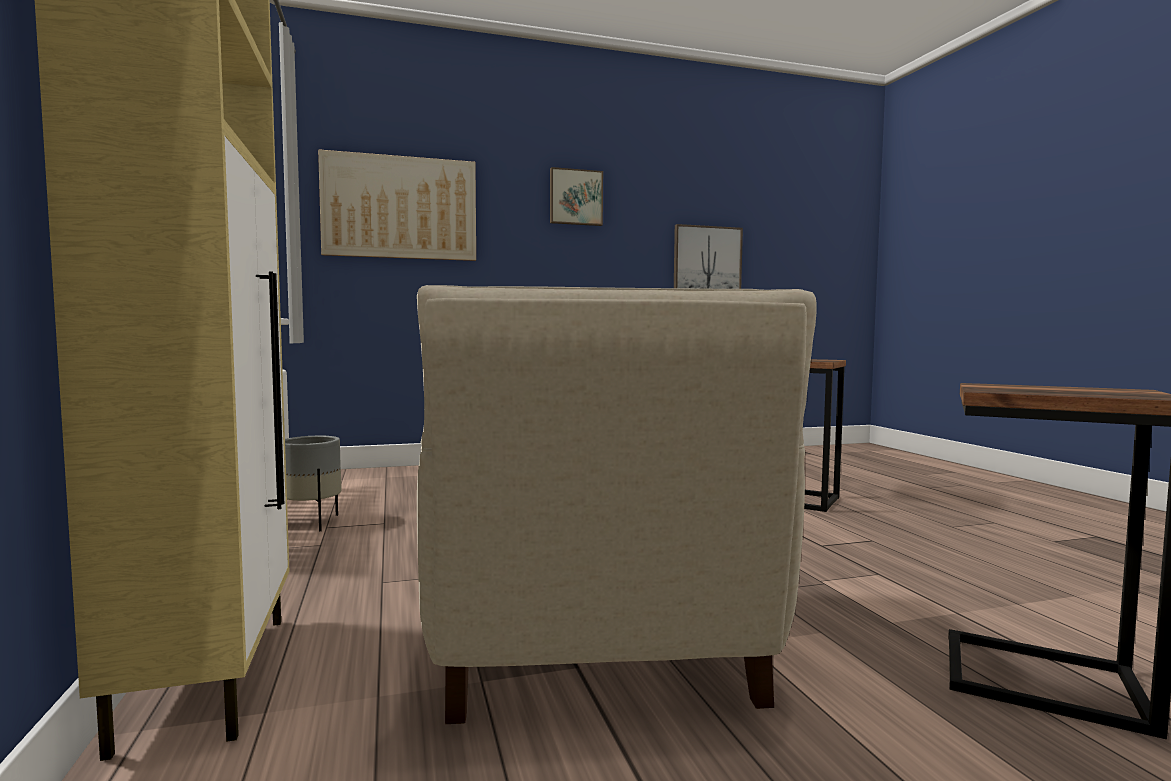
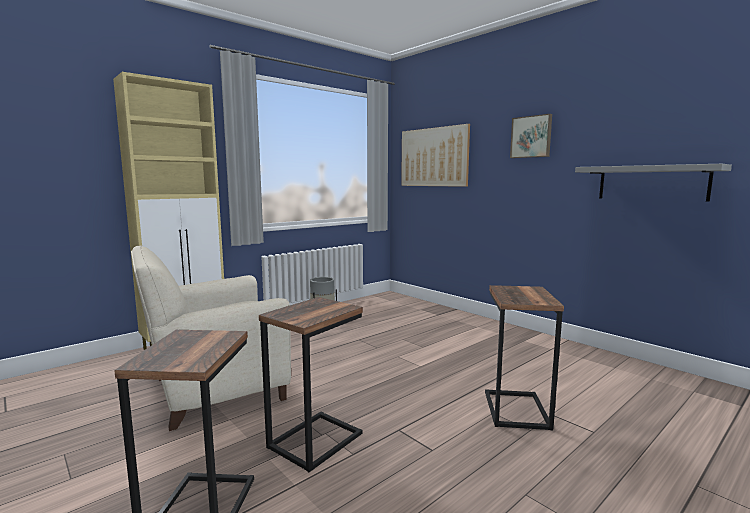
camera: 65 degrees right, 5 degrees up
picture [674,224,743,289] -> grey shelf [575,164,732,202]
none -> side table [259,297,363,472]

